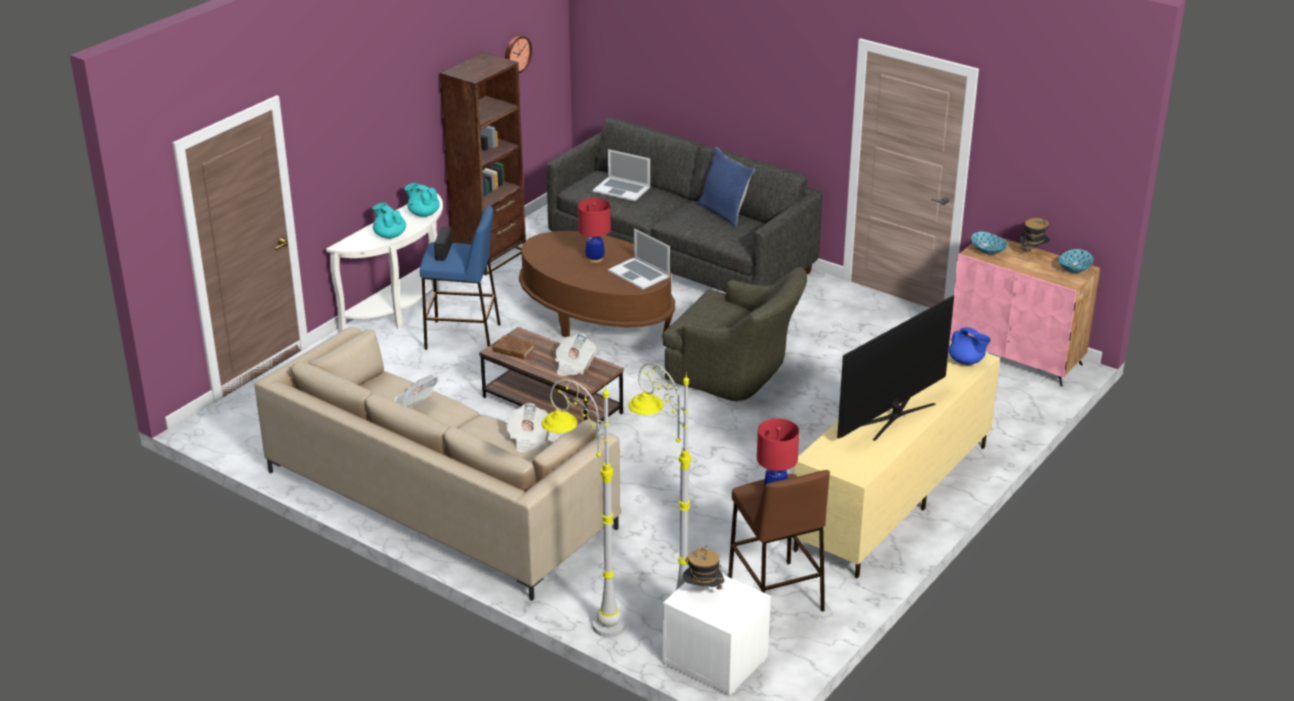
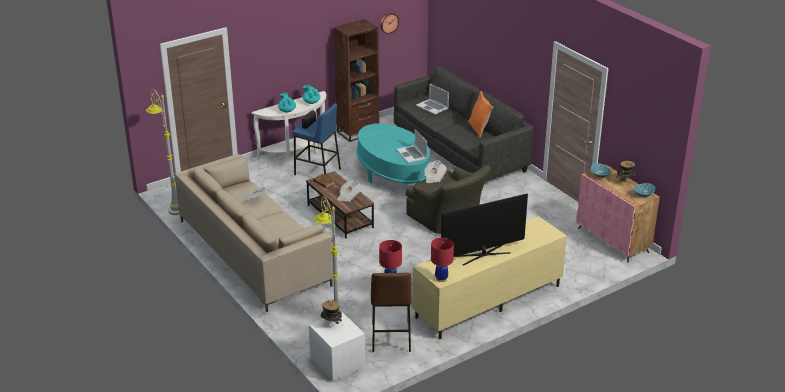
camera: 20 degrees right, 0 degrees up
newspaper [506,403,549,452] -> newspaper moved to [424,160,447,183]
brown coffee table [519,231,675,338] -> turquoise coffee table [356,124,430,184]
grey floor lamp [541,379,626,637] -> grey floor lamp moved to [146,89,180,215]
red table lamp [578,198,611,263] -> red table lamp moved to [431,237,454,282]
blue pillow [697,147,755,227] -> orange pillow [468,91,493,138]
blue teapot [949,327,990,365] -> none

